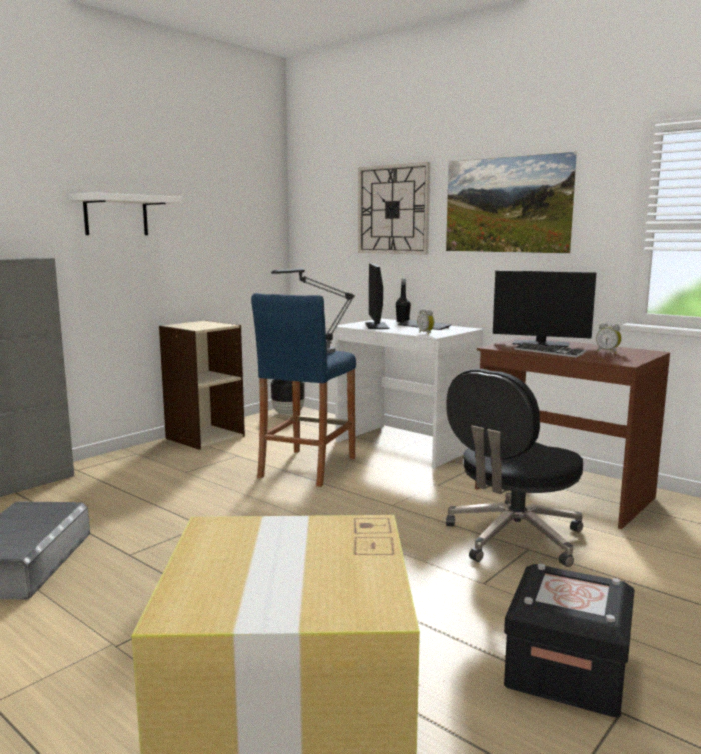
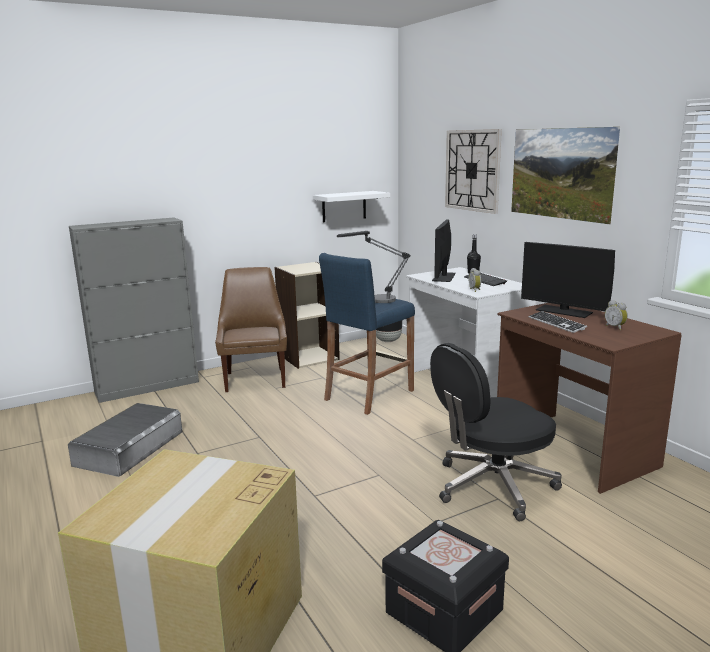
camera: 20 degrees right, 5 degrees up
white shelf [68,192,182,235] -> white shelf moved to [313,191,390,222]
none -> brown chair [215,267,287,392]

